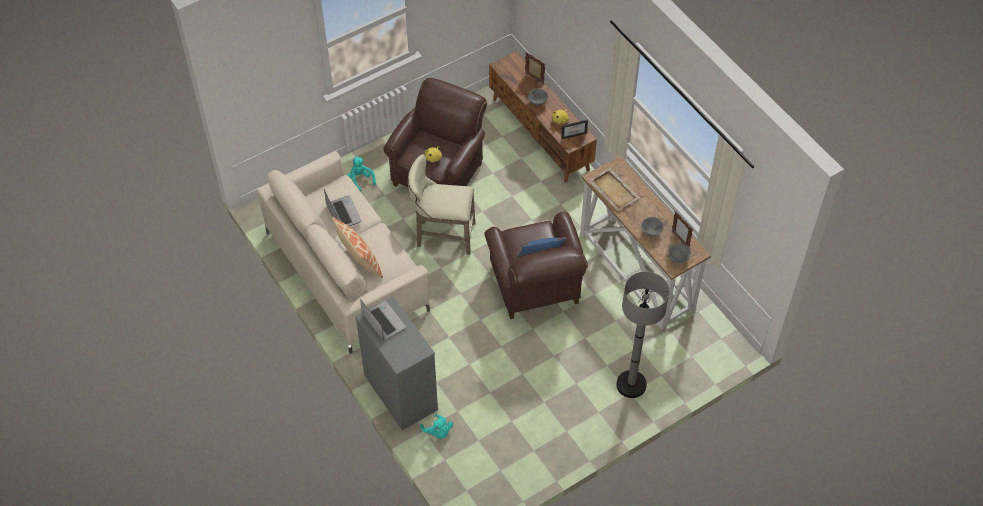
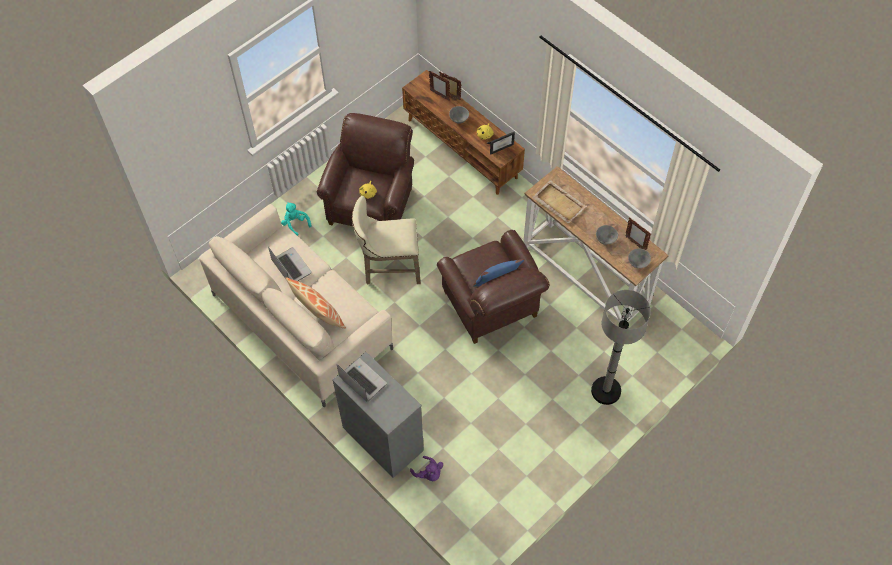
camera: 10 degrees left, 5 degrees up
turquoise plush toy [420,414,453,439] -> purple plush toy [410,456,443,481]
none -> picture frame [429,71,450,101]

